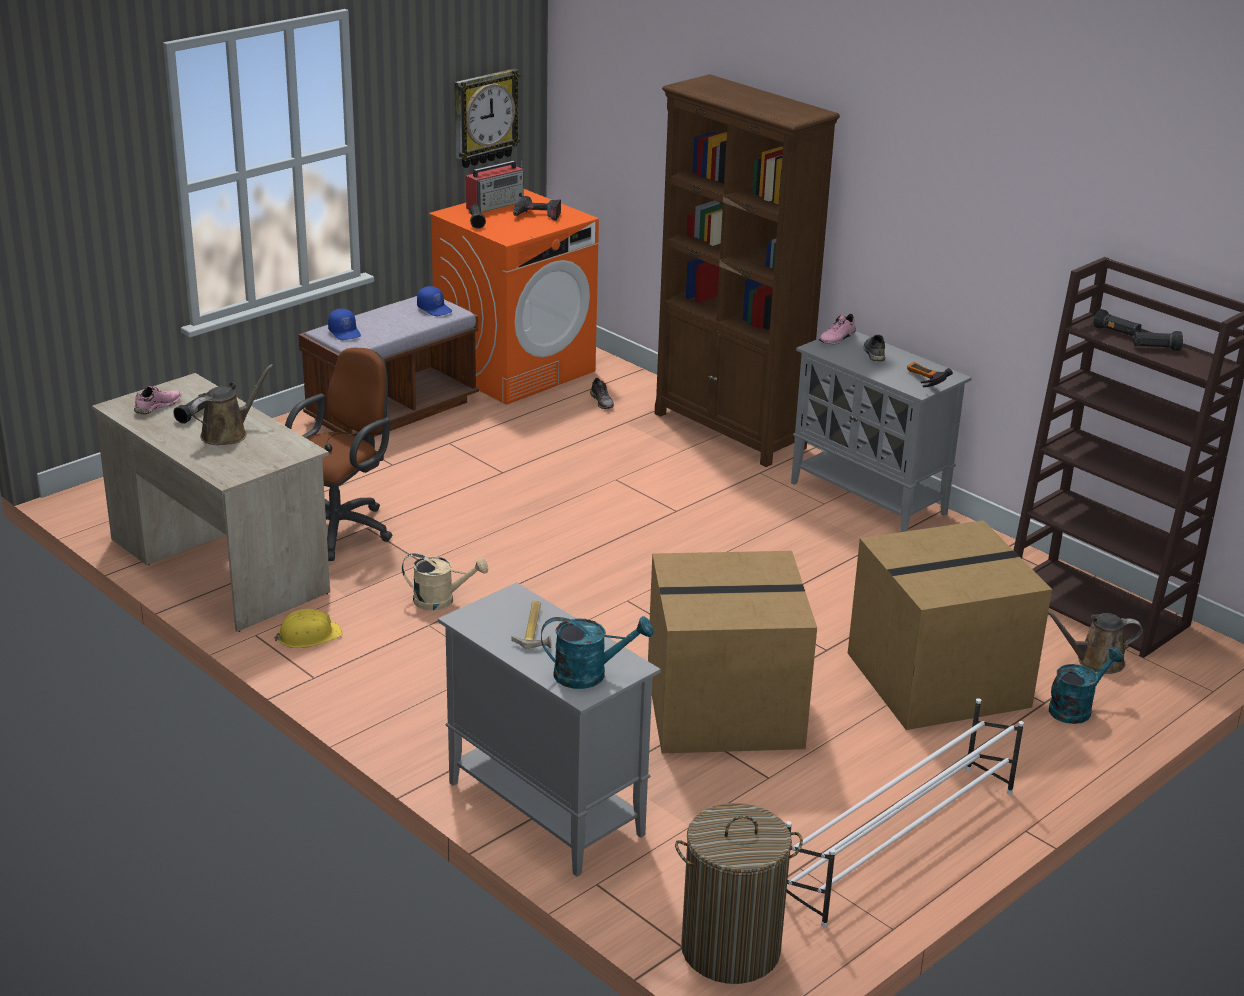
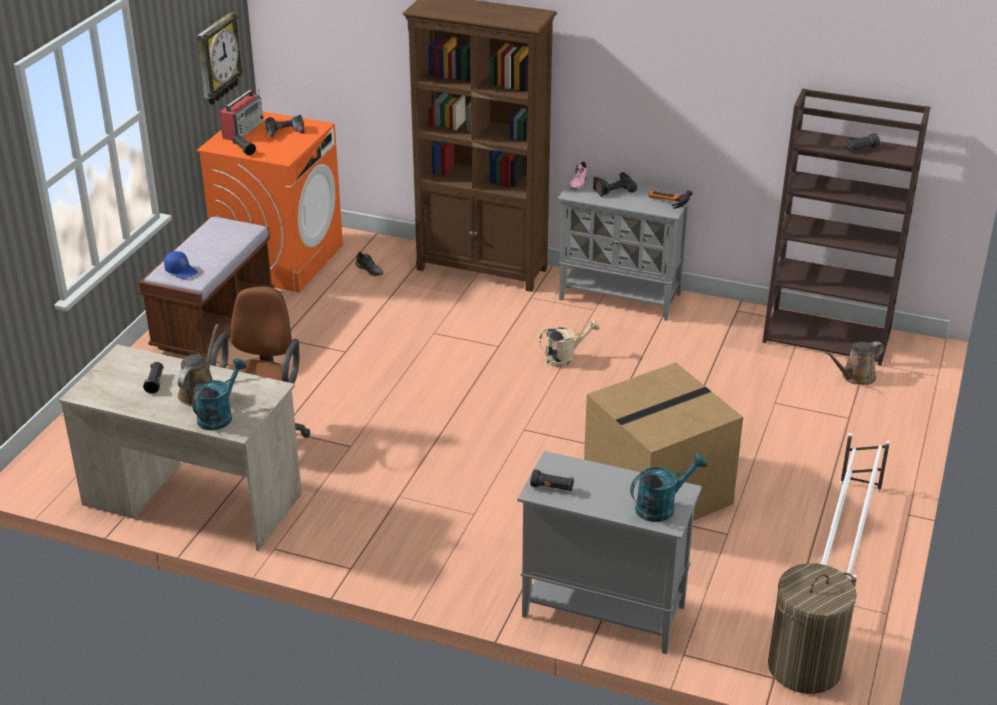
camera: 25 degrees left, 5 degrees up
pink shoe [134,386,181,414] -> none
yellow hard hat [275,609,342,648] -> none
beige watering can [402,553,488,611] -> beige watering can moved to [539,319,600,367]
blue cap [417,286,452,316] -> none
hammer [511,601,551,649] -> none
cardboard box [848,520,1052,730] -> none
grey shoe [863,335,885,361] -> power drill [593,172,637,197]
turquoise watering can [1049,647,1124,724] -> turquoise watering can moved to [192,358,247,431]
black flashlight [1093,309,1142,336] -> black flashlight moved to [530,469,574,491]

